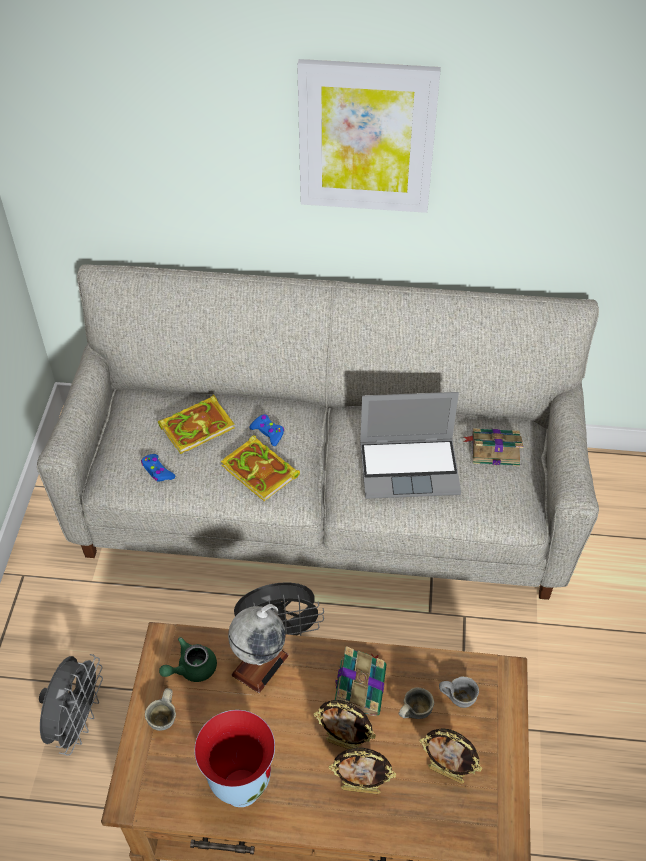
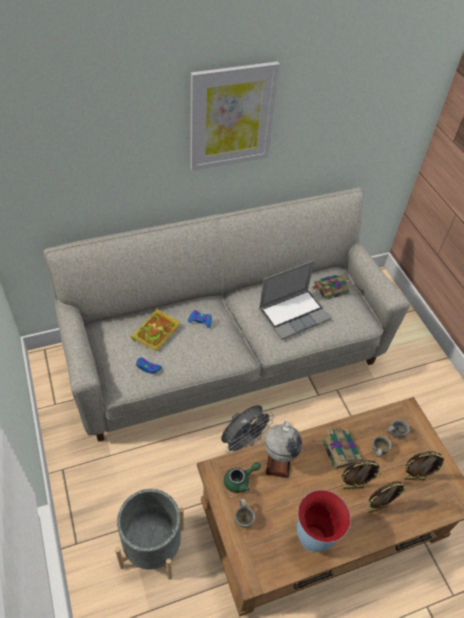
camera: 30 degrees left, 0 degrees up
grey fan [39,654,103,755] -> grey planter [115,489,184,580]
green teapot [159,637,217,682] -> green teapot turned 150 degrees counterclockwise [224,462,261,493]
book [221,435,300,501] -> none

